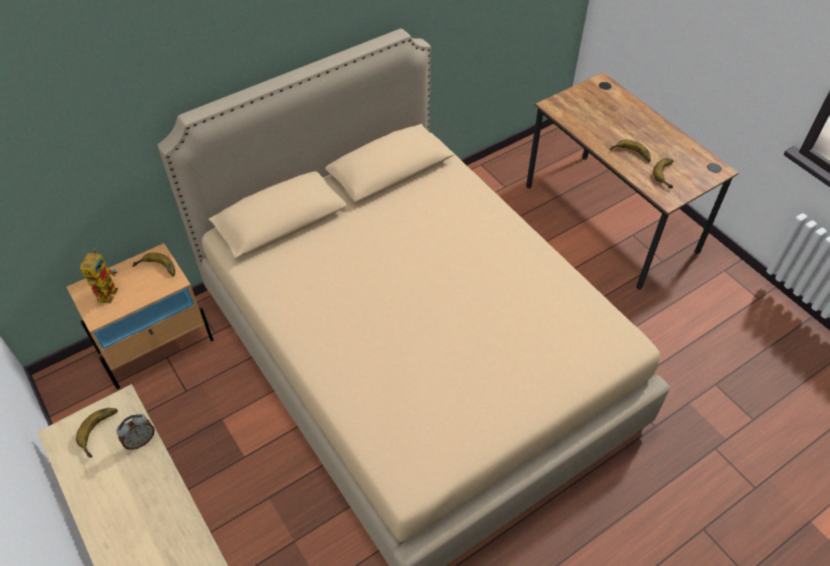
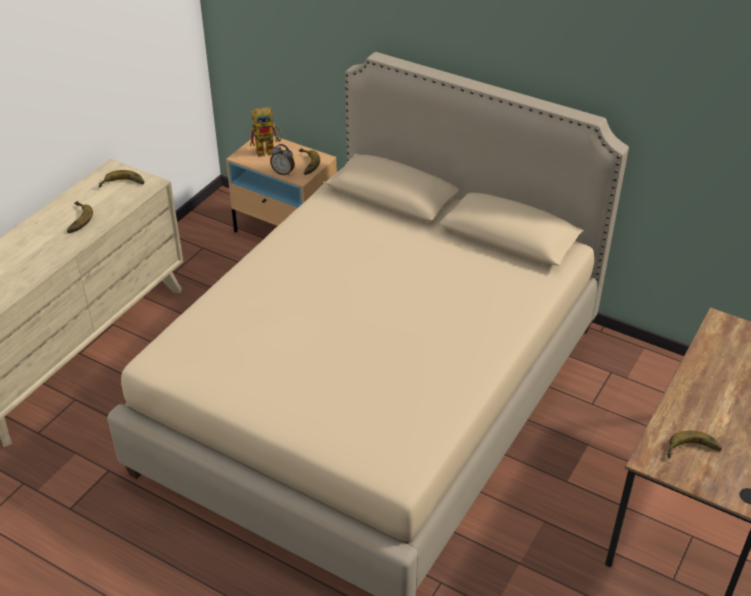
camera: 65 degrees right, 10 degrees down
alarm clock [117,414,155,450] -> alarm clock moved to [270,144,295,176]
banana [609,139,651,162] -> banana moved to [67,201,93,233]

